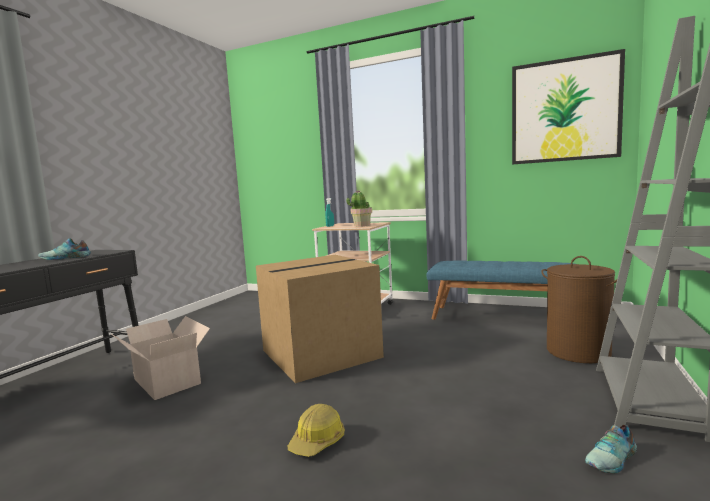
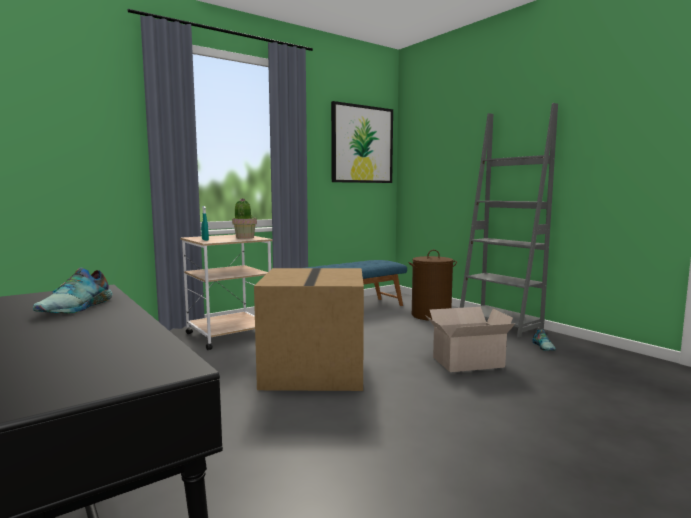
camera: 60 degrees left, 0 degrees up
cardboard box [112,316,210,400] -> cardboard box moved to [425,307,515,372]
hard hat [288,404,345,457] -> none

